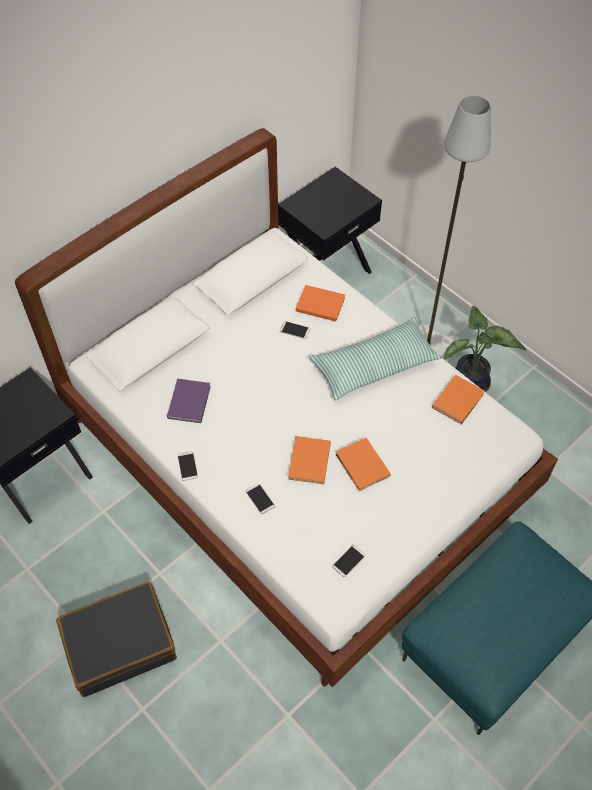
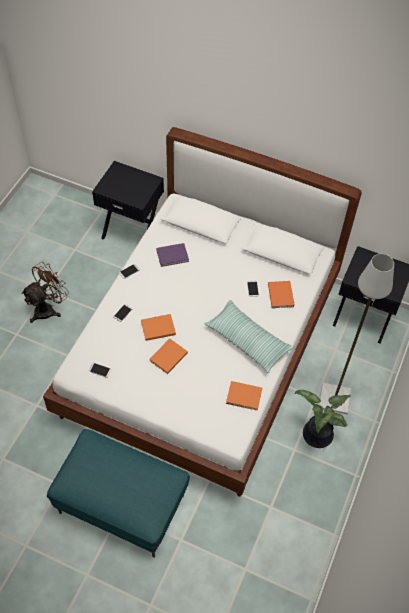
camera: 65 degrees right, 0 degrees up
black suitcase [56,582,177,697] -> brown fan [21,262,69,323]

